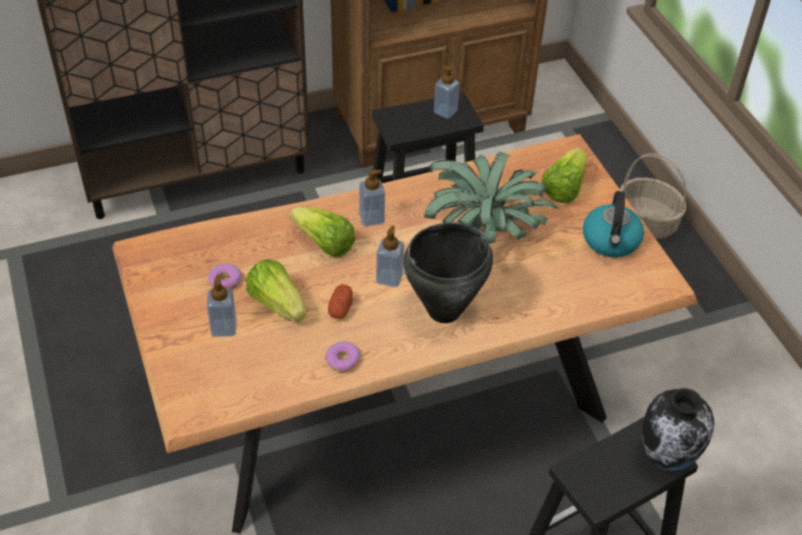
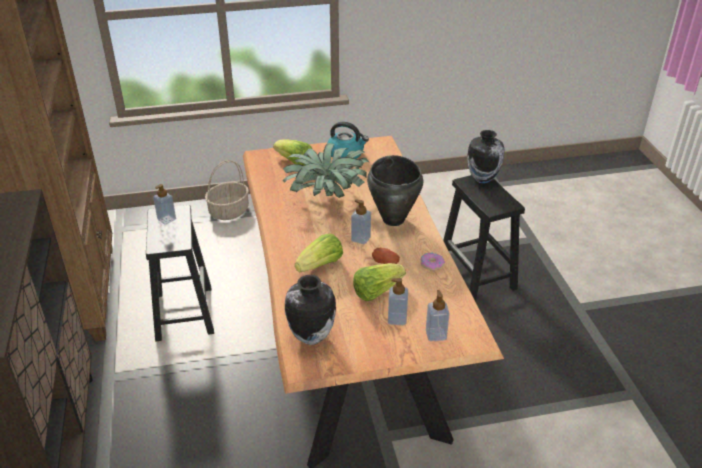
camera: 80 degrees left, 10 degrees down
donut [208,263,242,289] -> none
soap dispenser [359,170,385,226] -> soap dispenser moved to [426,290,450,341]
none -> vase [285,275,336,345]

